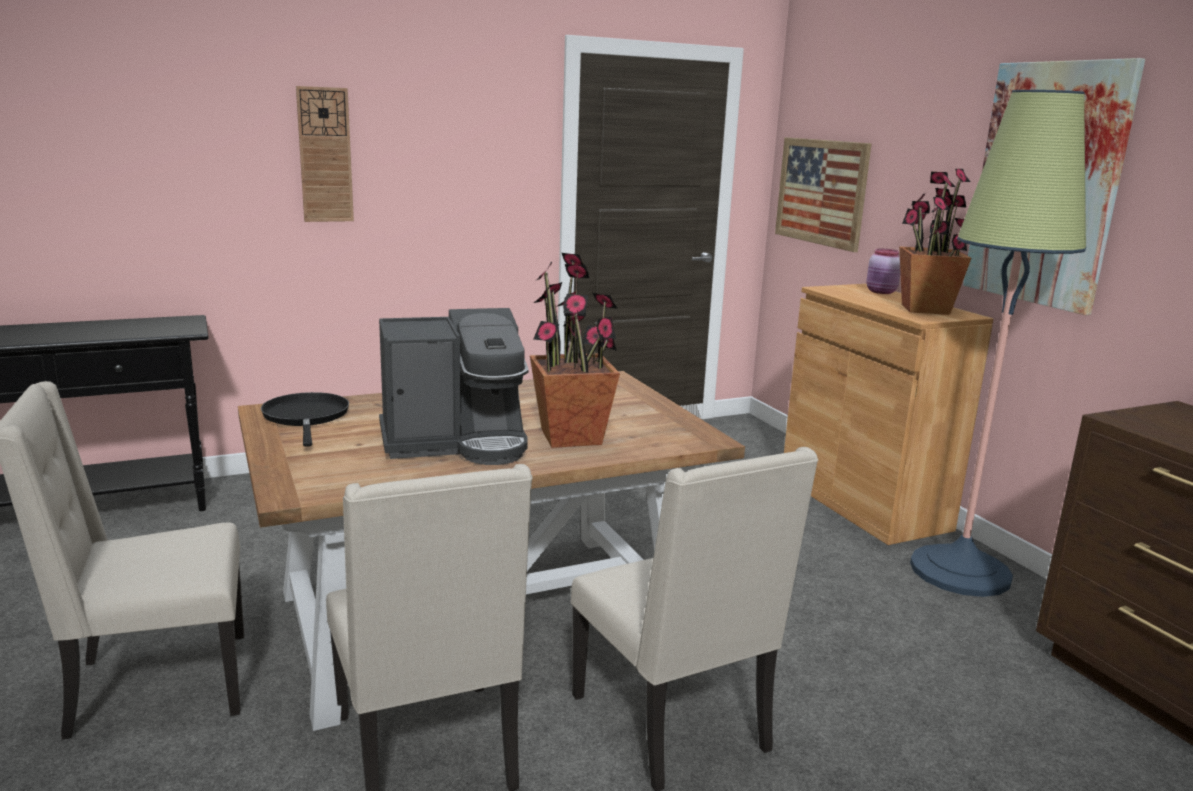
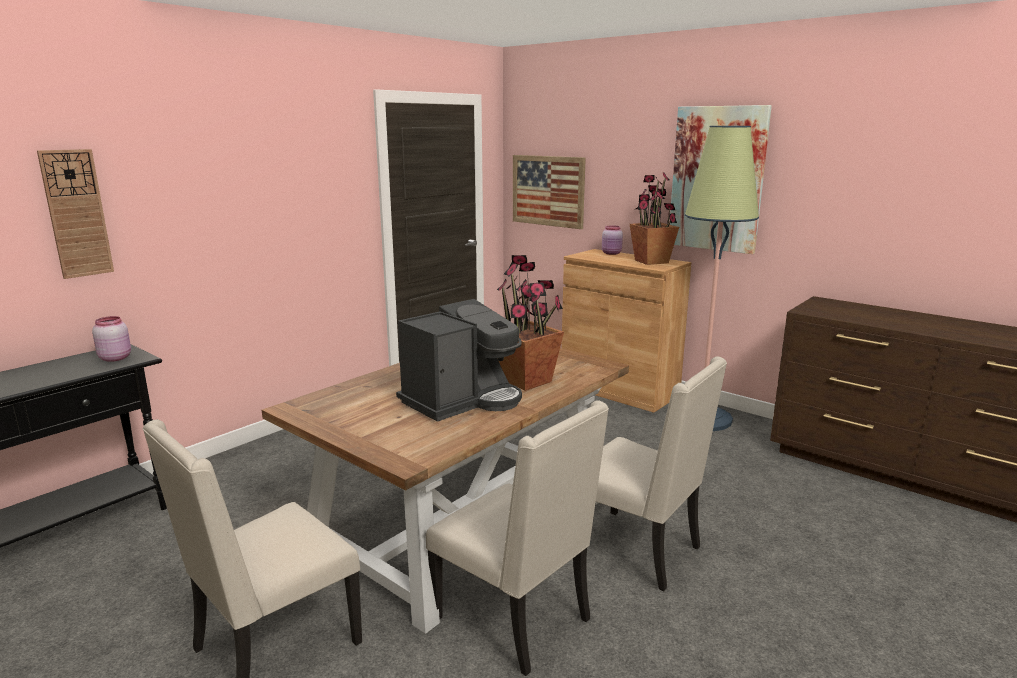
camera: 25 degrees left, 0 degrees up
black frying pan [261,392,349,447] -> none
wall clock [296,86,354,222] -> wall clock moved to [37,149,114,279]
none -> pink jar [92,316,131,362]

